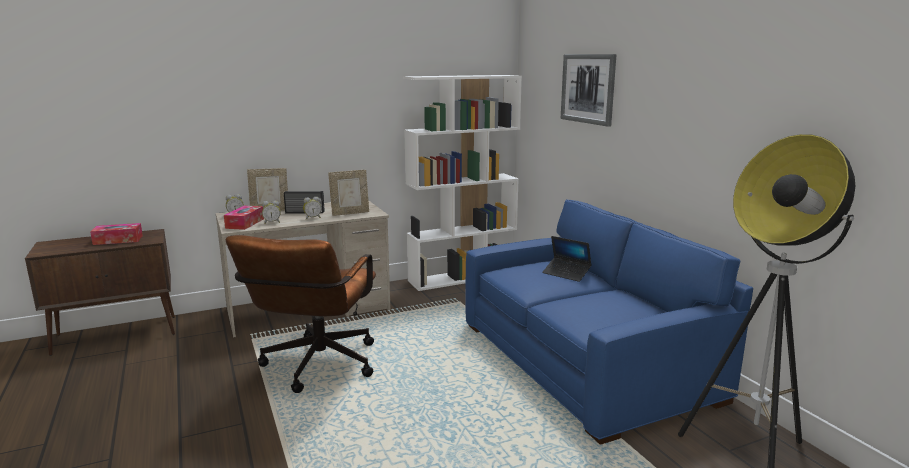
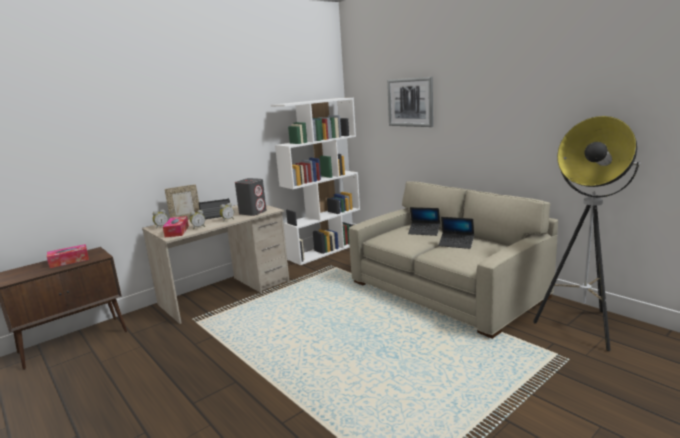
camera: 15 degrees left, 0 degrees up
brown office chair [226,235,376,393] -> none
picture frame [328,170,369,216] -> grey speaker [235,178,267,216]
blue sofa [465,199,753,445] -> beige sofa [349,181,558,339]
none -> laptop [439,217,474,249]

